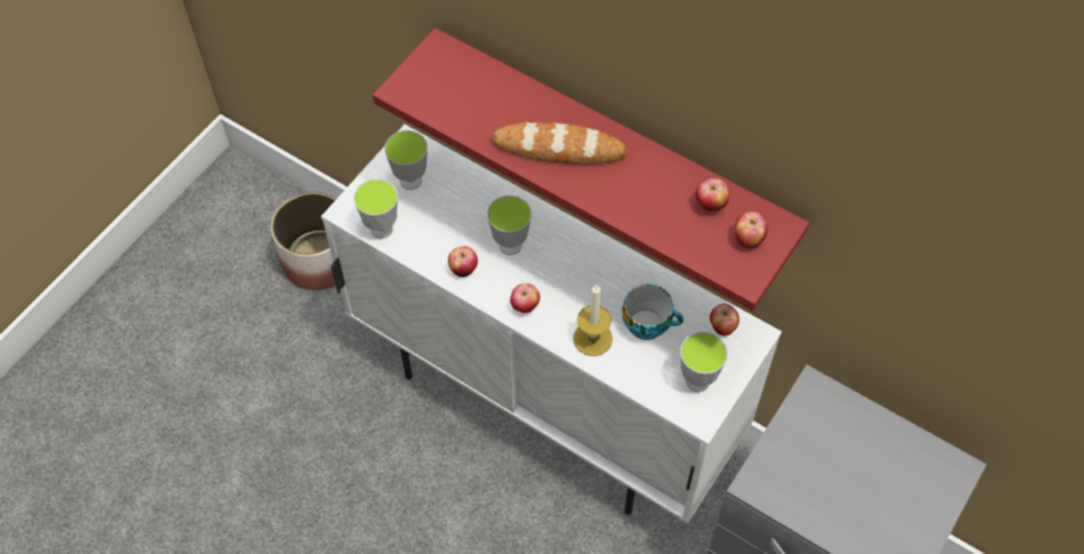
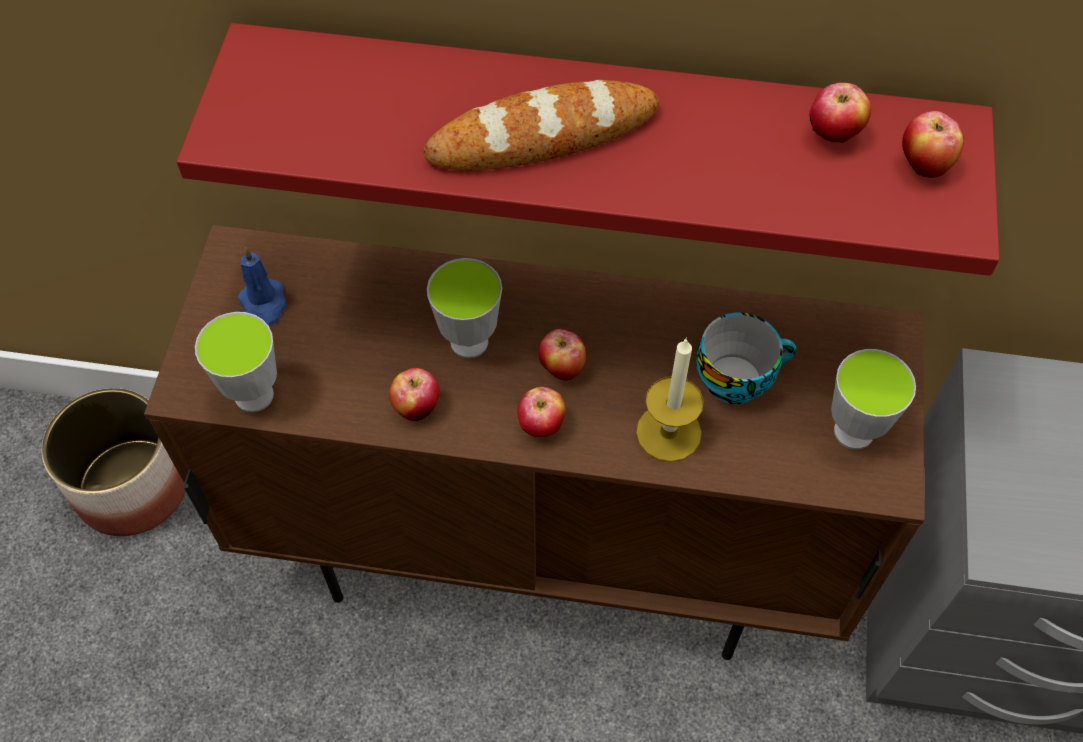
camera: 25 degrees left, 0 degrees up
white cabinet [321,124,782,523] -> brown cabinet [144,225,925,660]
cup [385,130,428,190] -> blue candle [238,247,286,326]
apple [710,303,739,336] -> apple moved to [538,329,586,380]

